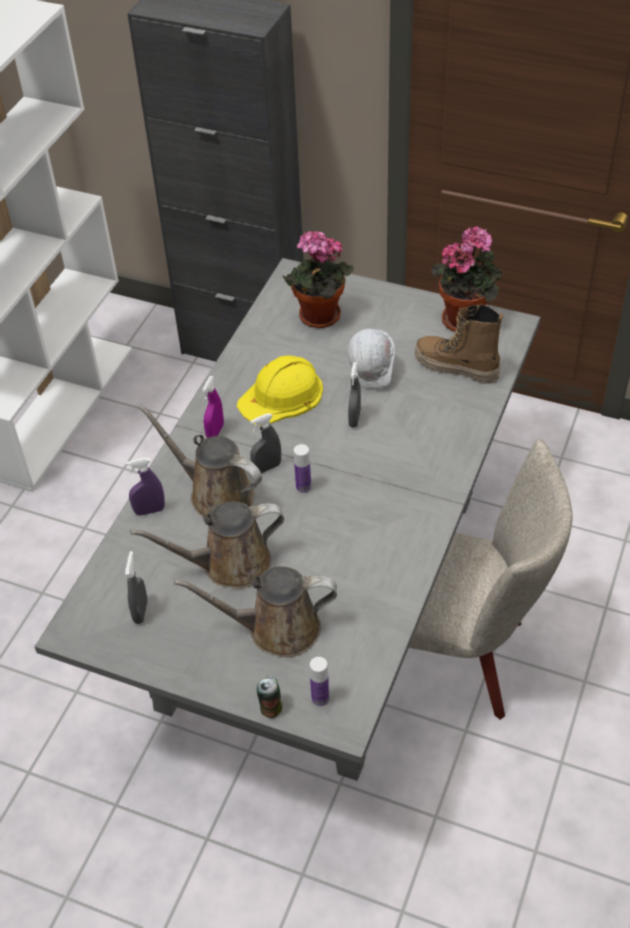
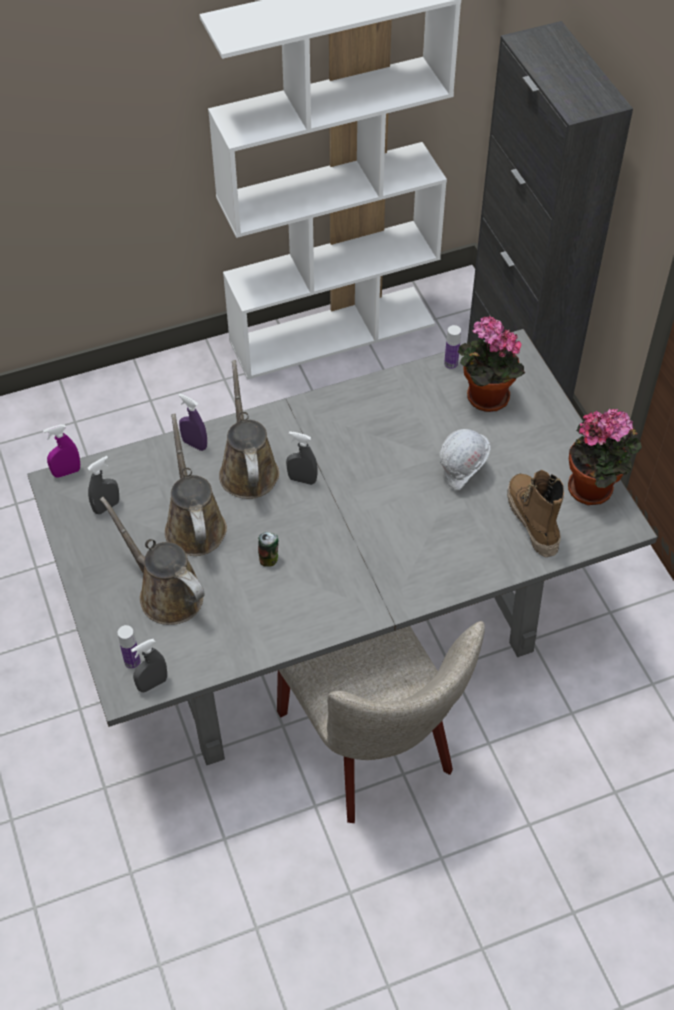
camera: 45 degrees right, 5 degrees up
brown watering can [130,502,284,588] -> brown watering can turned 45 degrees clockwise [165,414,227,556]
purple spray bottle [202,376,224,438] -> purple spray bottle moved to [43,424,80,478]
yellow hard hat [236,355,323,426] -> none
can [257,676,282,718] -> can moved to [258,532,278,567]
bottle [294,444,311,493] -> bottle moved to [444,325,461,370]
grey spray bottle [348,362,361,428] -> grey spray bottle moved to [131,639,167,693]

